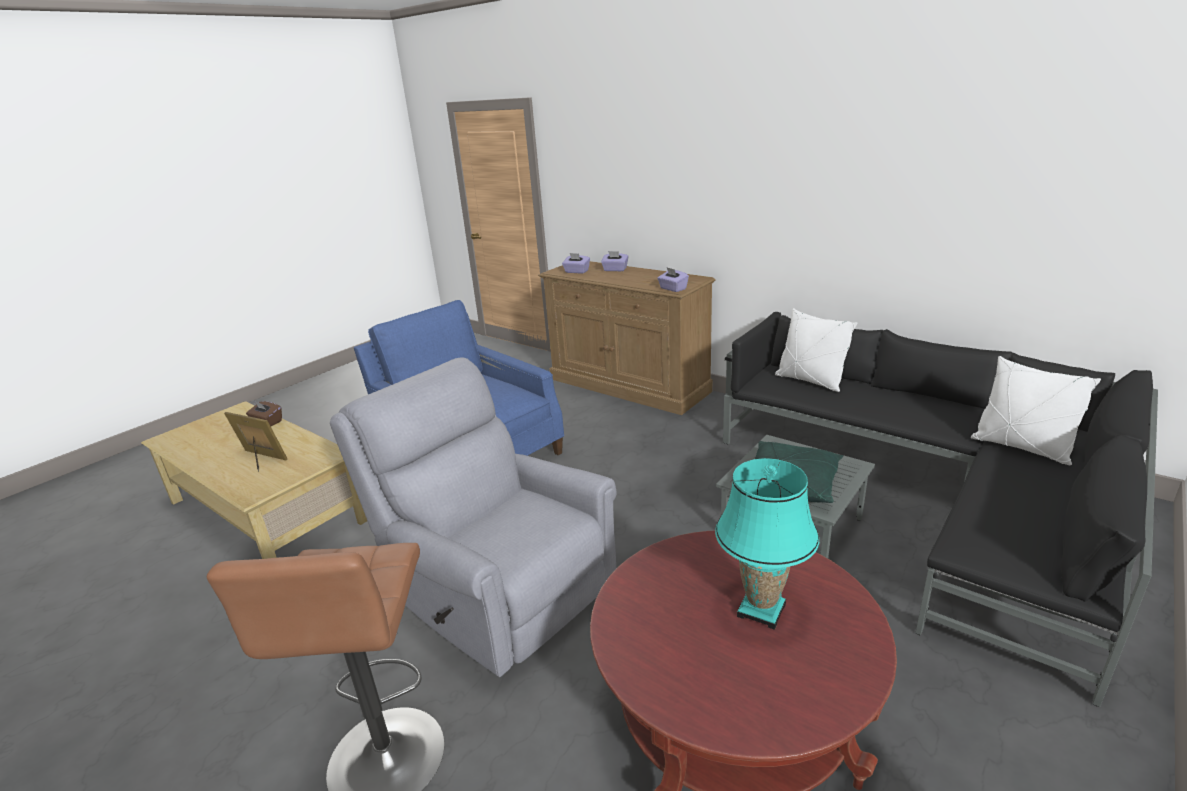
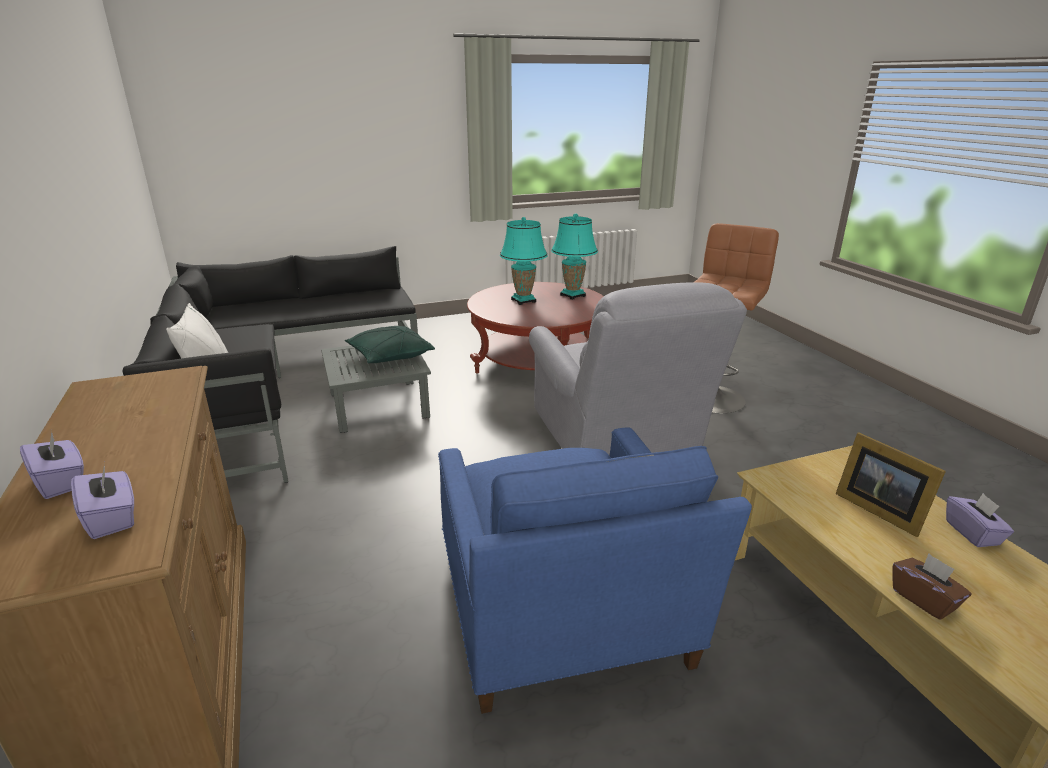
camera: 150 degrees left, 0 degrees up
purple tissue box [657,267,689,292] -> purple tissue box moved to [946,493,1014,547]
white pillow [971,356,1101,465] -> none
none -> turquoise table lamp [551,213,598,300]

